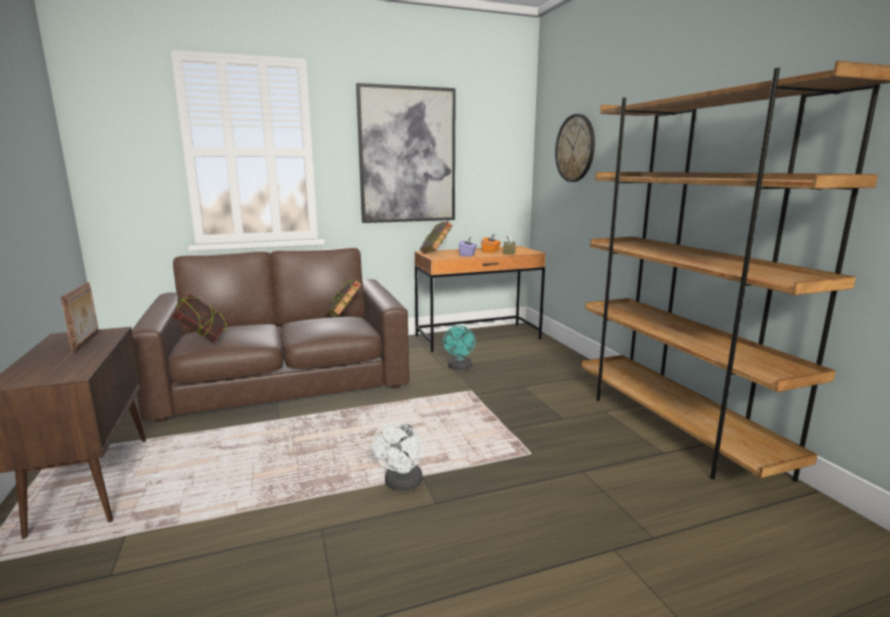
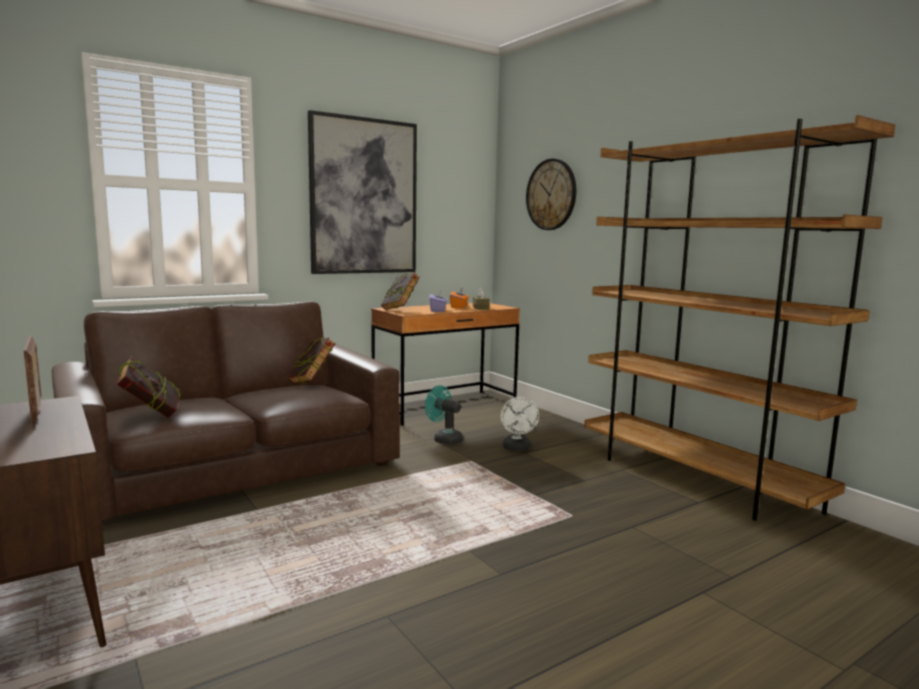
camera: 15 degrees left, 5 degrees down
white fan [372,423,423,491] -> white fan moved to [501,397,539,451]
turquoise fan [443,326,476,370] -> turquoise fan turned 135 degrees clockwise [425,385,463,445]

